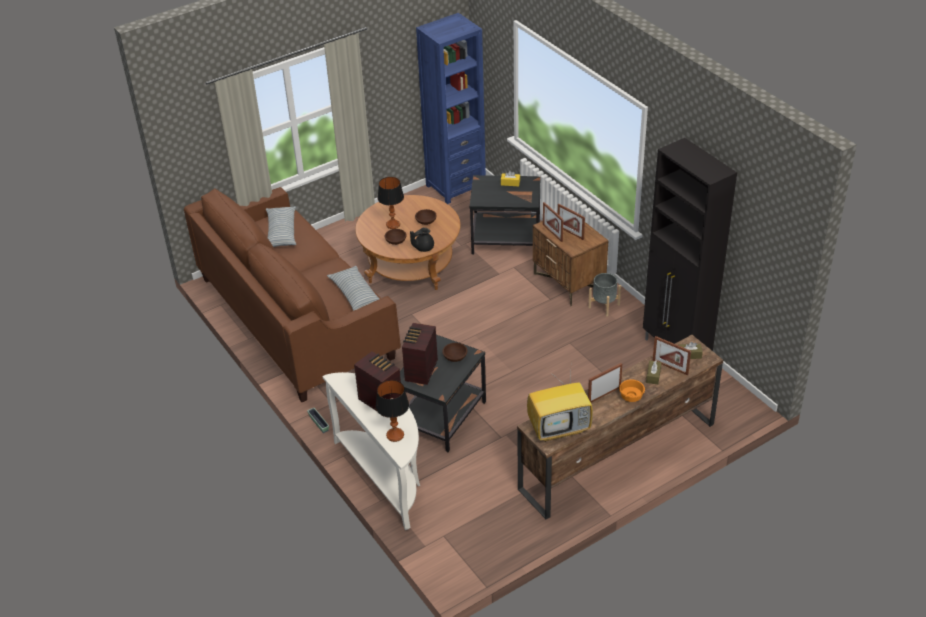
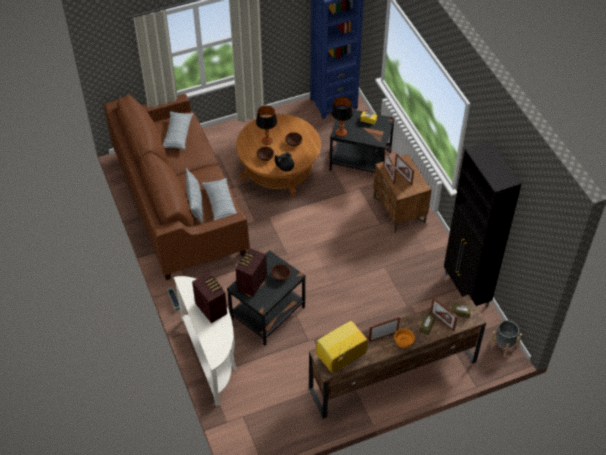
camera: 10 degrees right, 10 degrees up
table lamp [375,380,409,442] -> table lamp moved to [331,97,353,137]
television [527,371,593,442] -> television turned 150 degrees clockwise [316,321,368,373]
grey planter [588,273,621,317] -> grey planter moved to [490,320,522,357]
none -> pillow [186,168,203,223]

